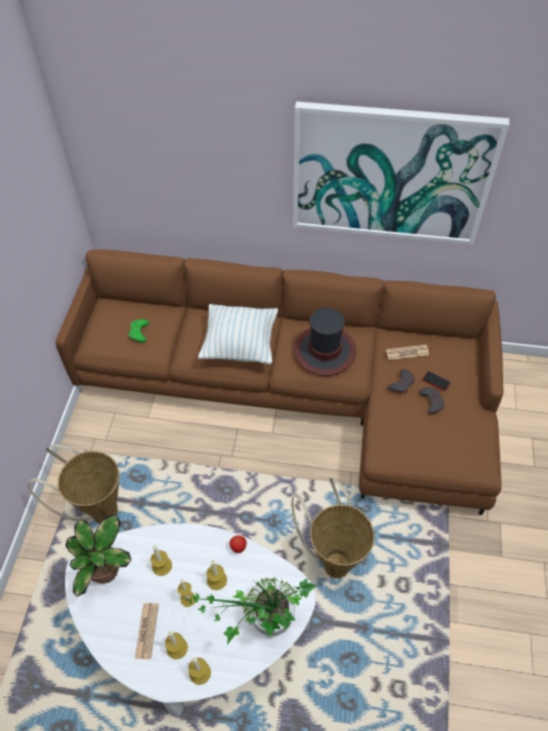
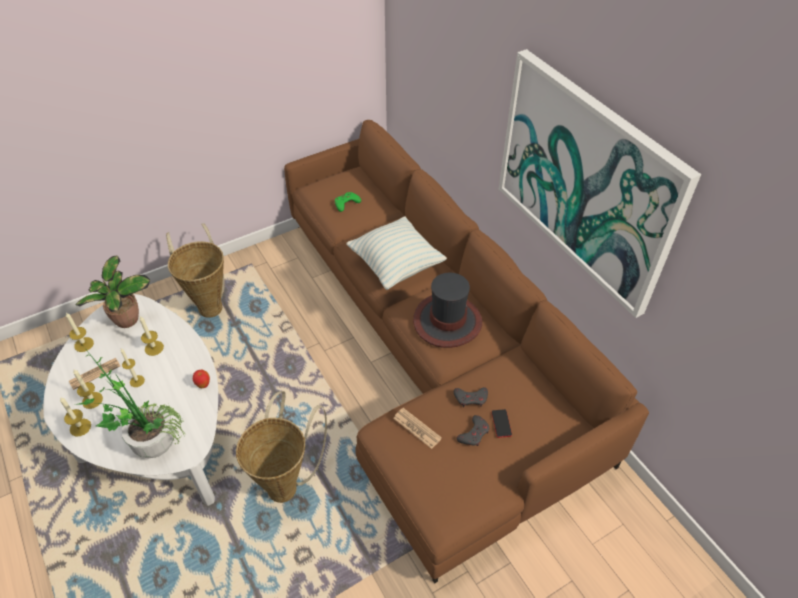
camera: 50 degrees right, 5 degrees down
candle [207,560,227,590] -> candle moved to [66,313,94,352]
newspaper [386,344,429,360] -> newspaper moved to [393,408,442,449]

